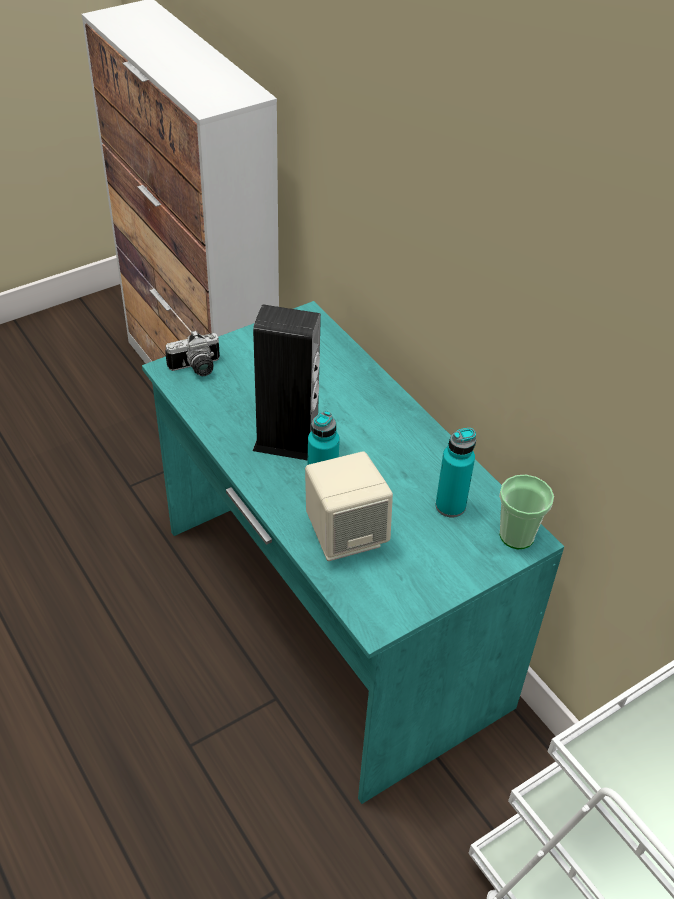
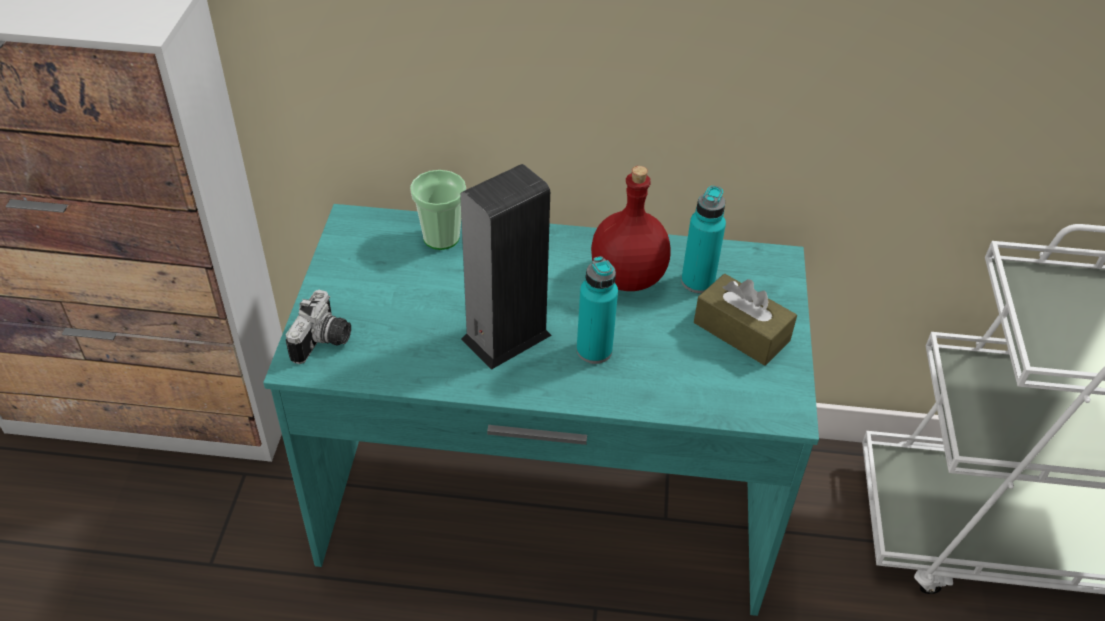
camera: 50 degrees left, 0 degrees up
beige speaker [305,451,393,561] -> none
cup [499,475,554,549] -> cup moved to [410,170,466,250]
none -> red bottle [591,166,671,291]
none -> brown tissue box [694,274,797,366]

